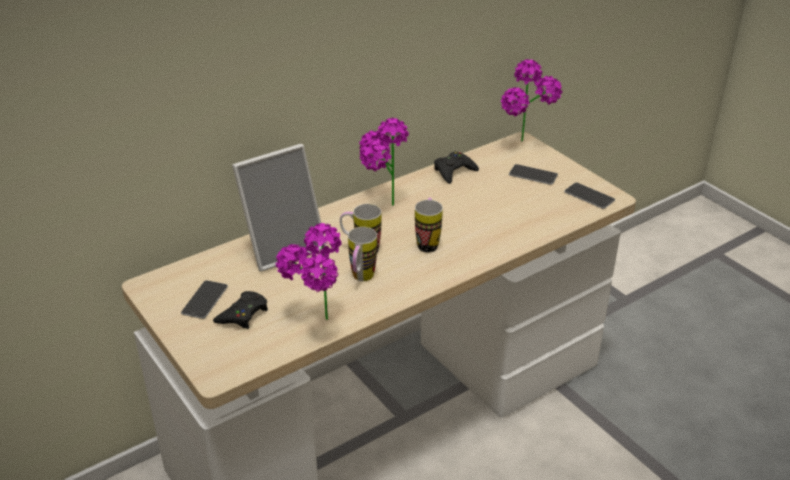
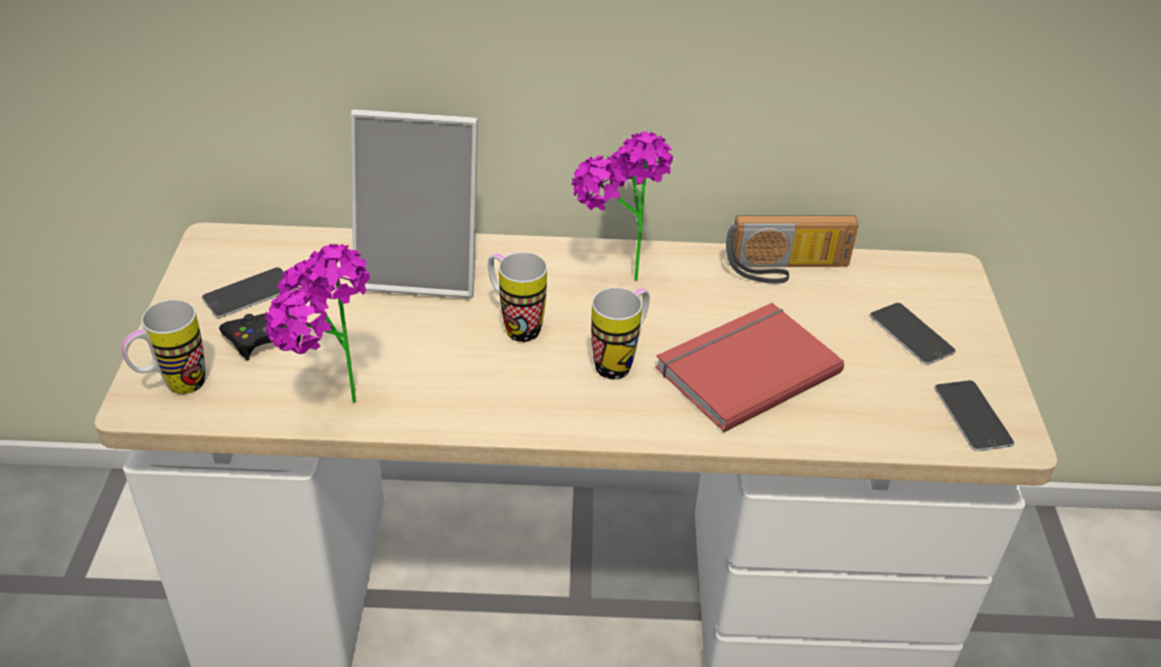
camera: 35 degrees right, 5 degrees up
mug [348,227,377,281] -> mug moved to [122,300,205,394]
black game controller [434,152,479,184] -> radio [726,215,859,284]
potted plant [501,59,562,142] -> none
none -> red book [655,303,844,432]

